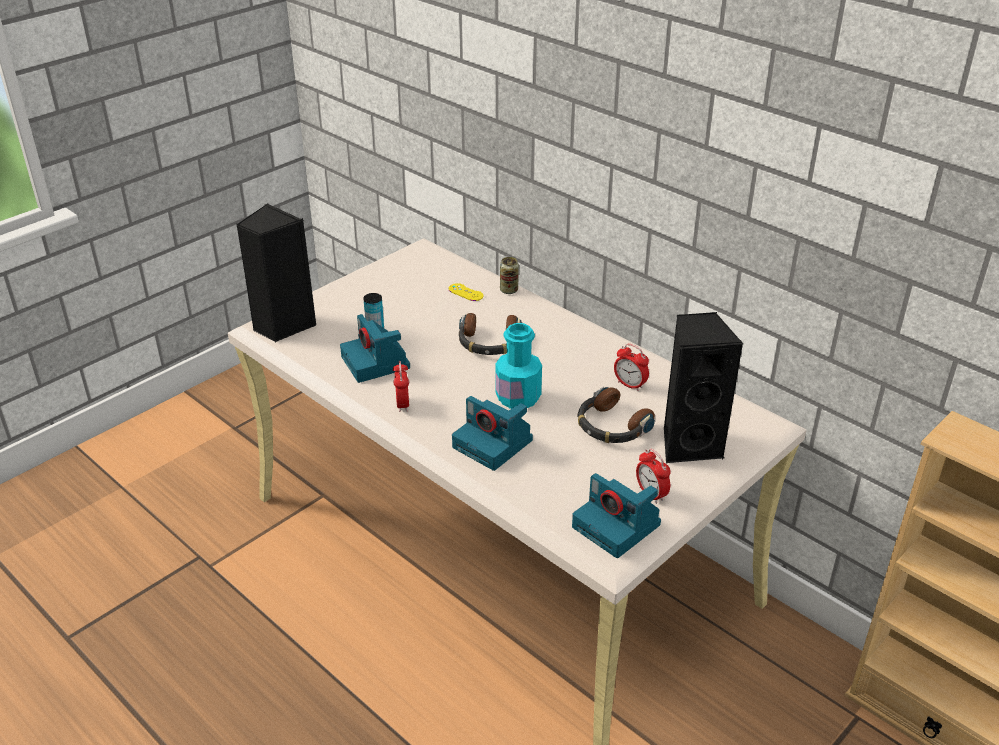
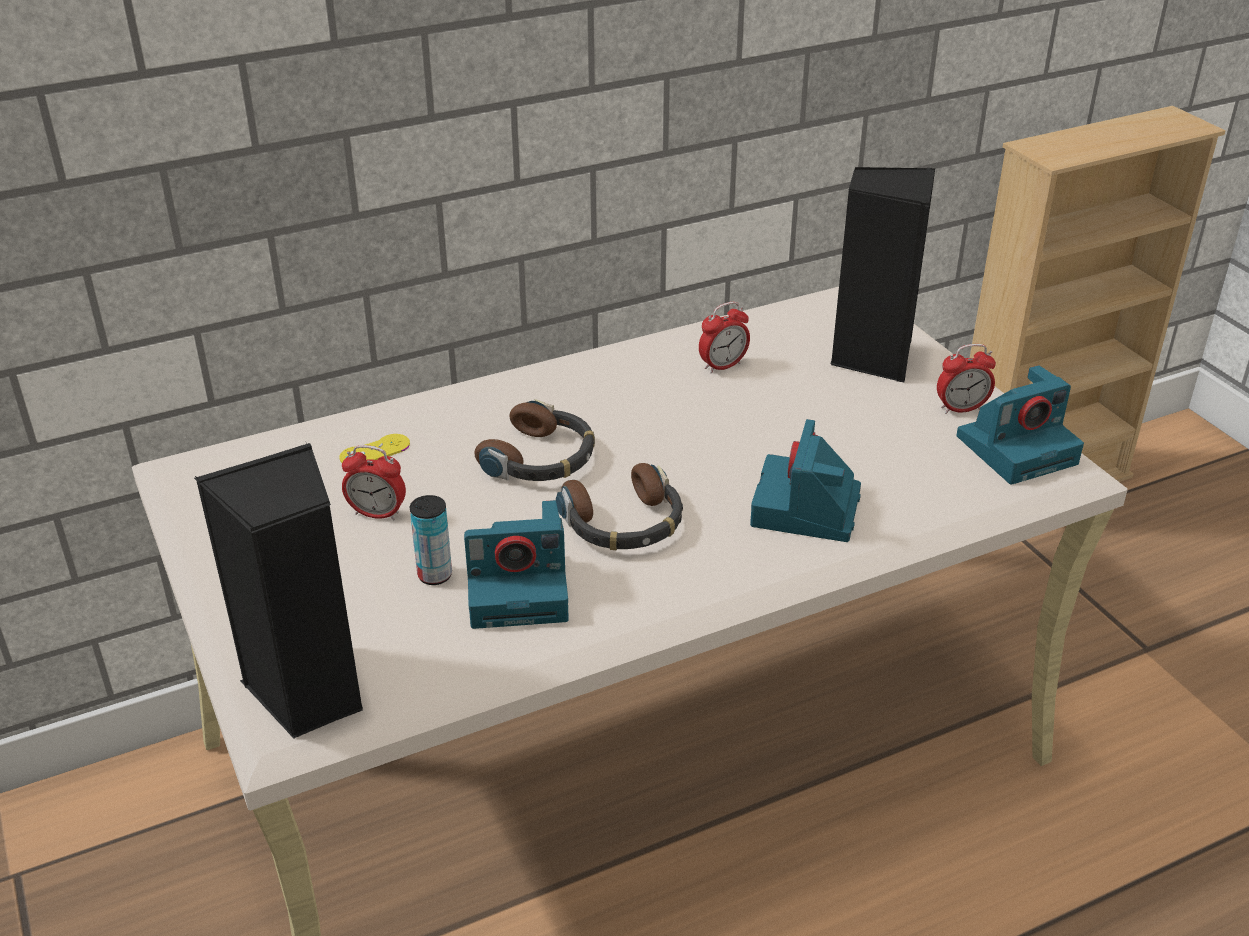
camera: 70 degrees left, 0 degrees up
alarm clock [393,361,409,412] -> alarm clock moved to [342,445,406,520]
camera [452,396,533,471] -> camera turned 135 degrees clockwise [750,419,861,542]
turquoise bottle [496,323,542,409] -> none
can [500,257,519,294] -> none
headphones [578,387,655,443] -> headphones moved to [556,463,683,551]

